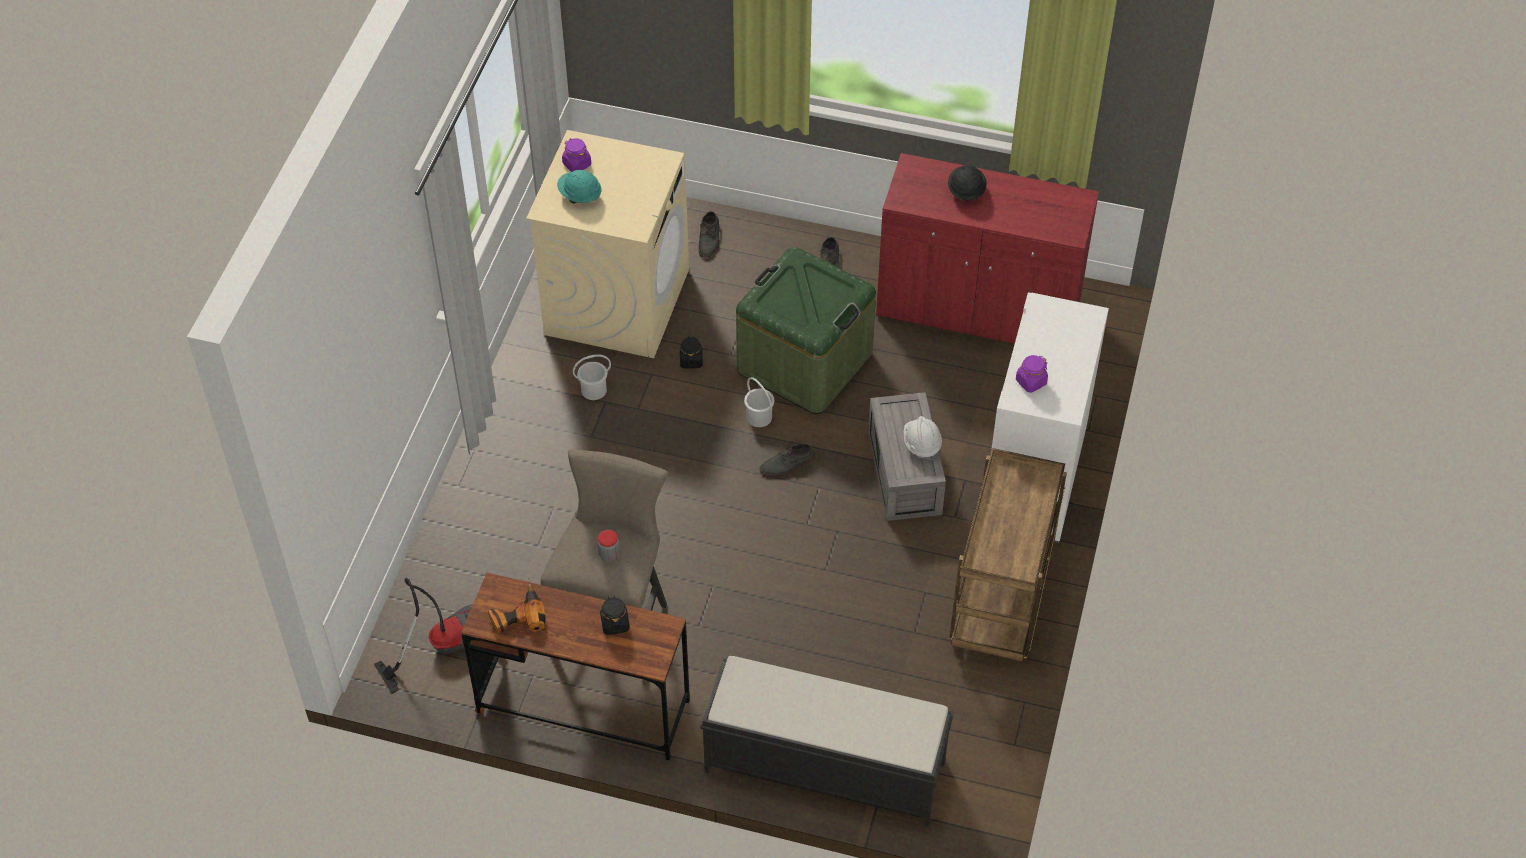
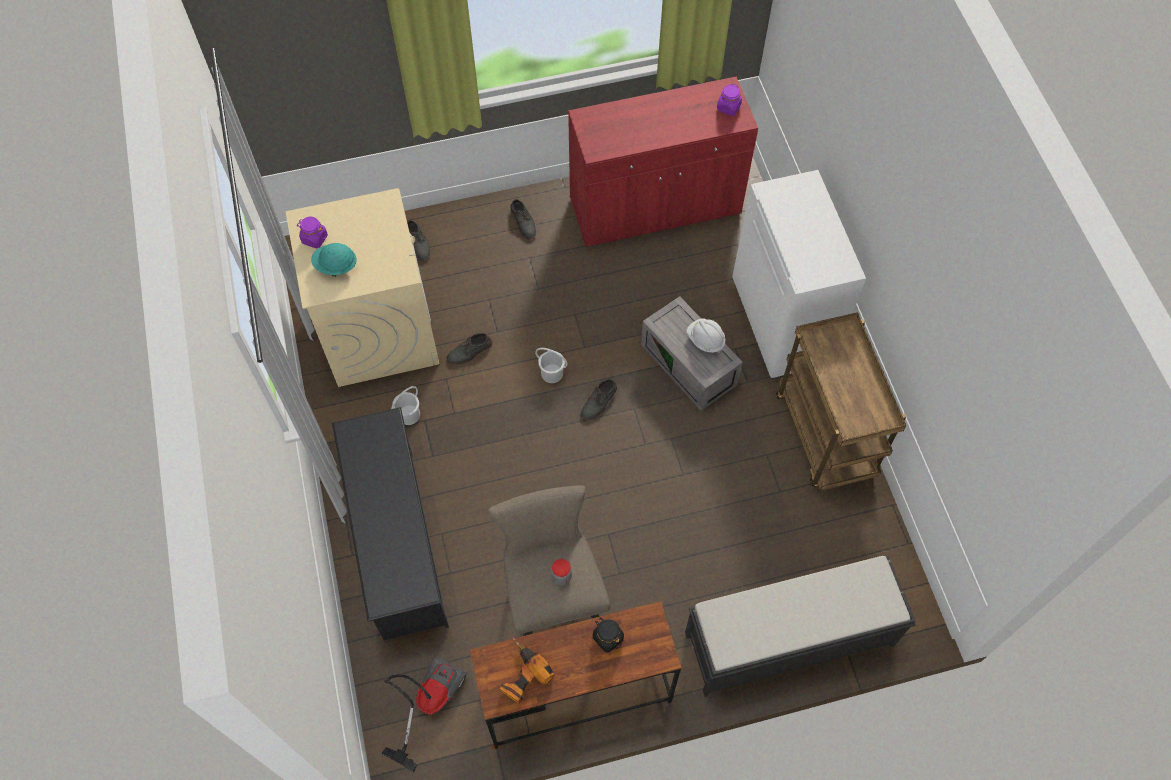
camera: 30 degrees left, 10 degrees up
black jar [680,336,703,369] -> grey shoe [446,333,492,364]
green storage box [736,247,876,414] -> none
black hard hat [948,166,987,200] -> none
purple jar [1016,355,1048,393] -> purple jar moved to [717,84,742,116]
none -> black shoe rack [332,407,449,641]

